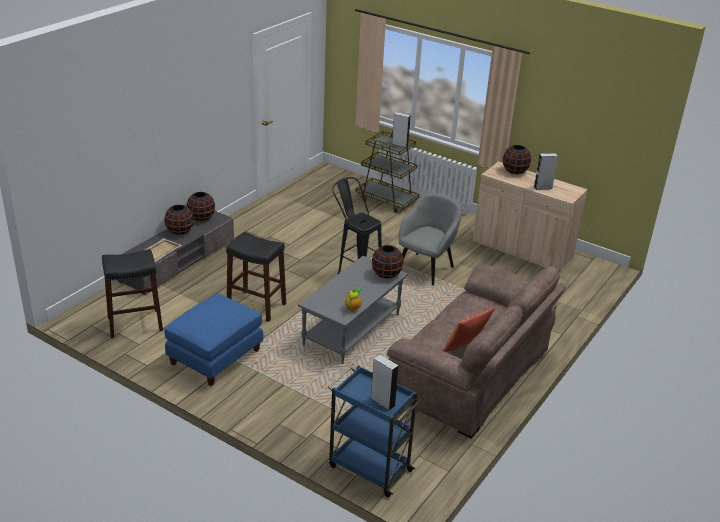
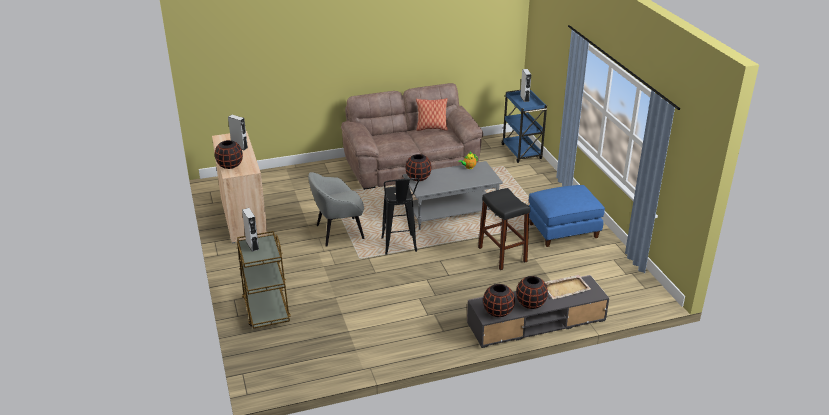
camera: 140 degrees left, 0 degrees up
black stool [102,249,163,338] -> none

